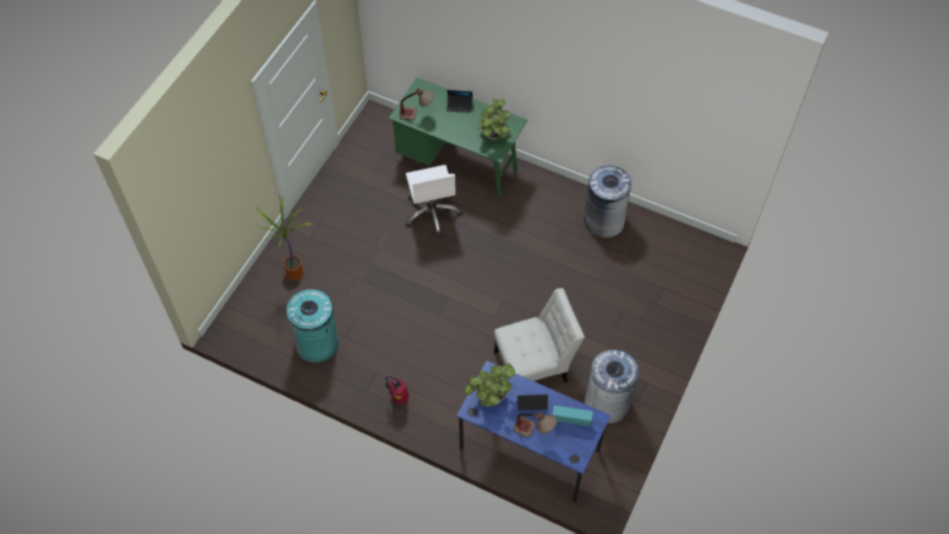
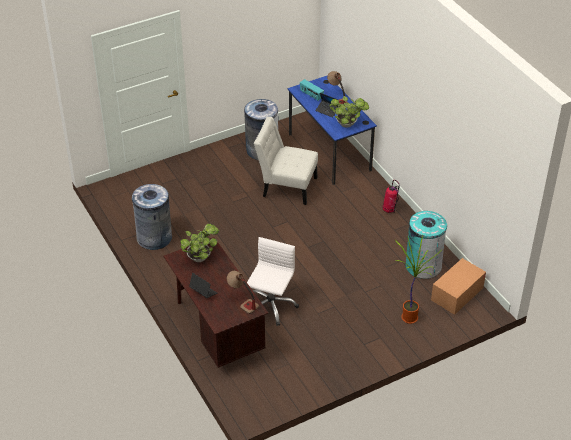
camera: 145 degrees left, 15 degrees down
green desk [388,77,528,198] -> brown desk [163,237,268,368]
none -> cardboard box [431,258,486,315]

